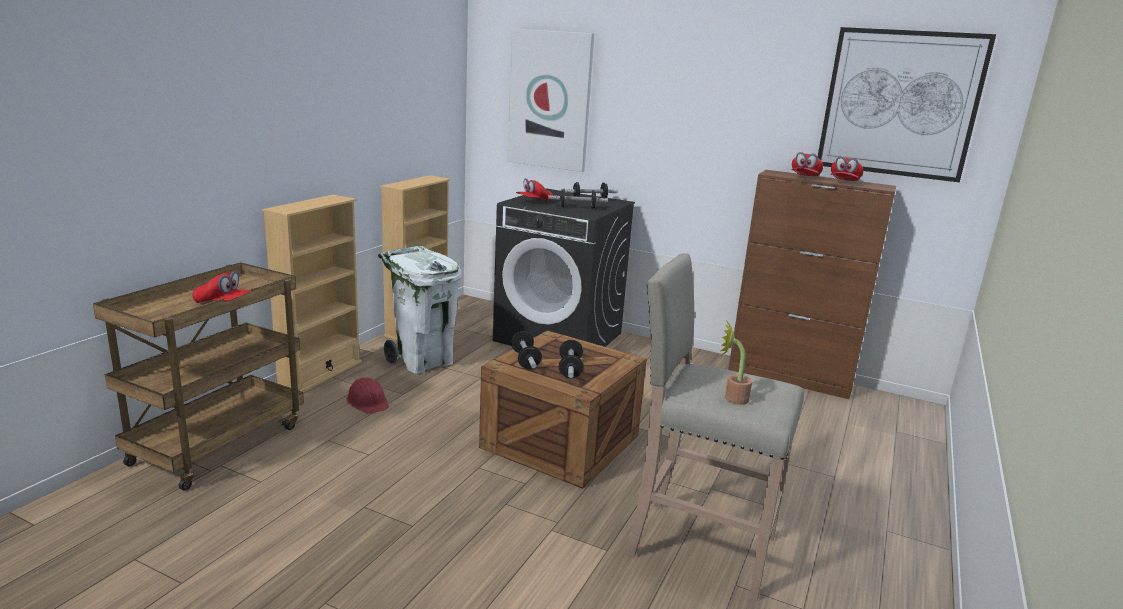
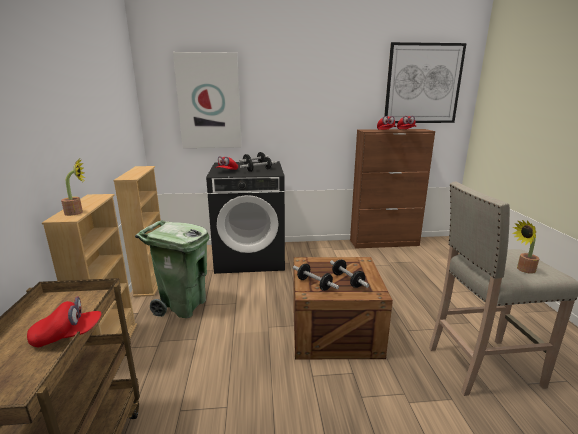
camera: 30 degrees left, 0 degrees up
red hard hat [346,378,389,413] -> none
white trash can [378,246,461,374] -> green trash can [135,220,209,318]
none -> potted plant [61,159,85,216]

